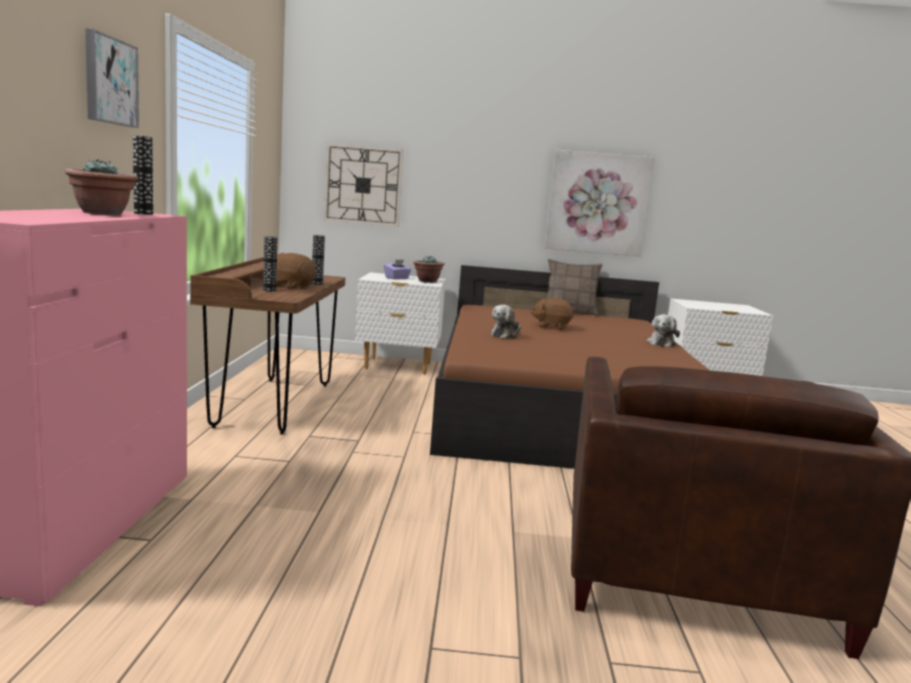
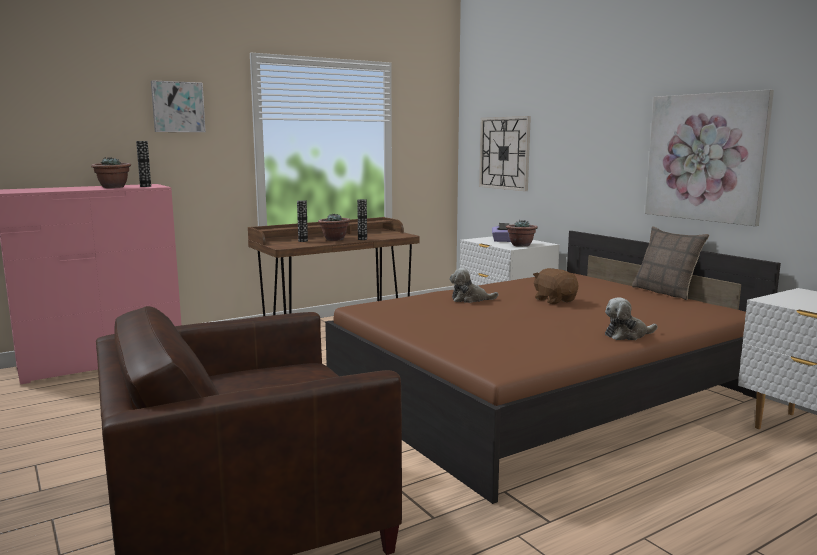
camera: 55 degrees right, 0 degrees up
brown plush toy [276,253,315,289] -> potted plant [318,214,350,241]

